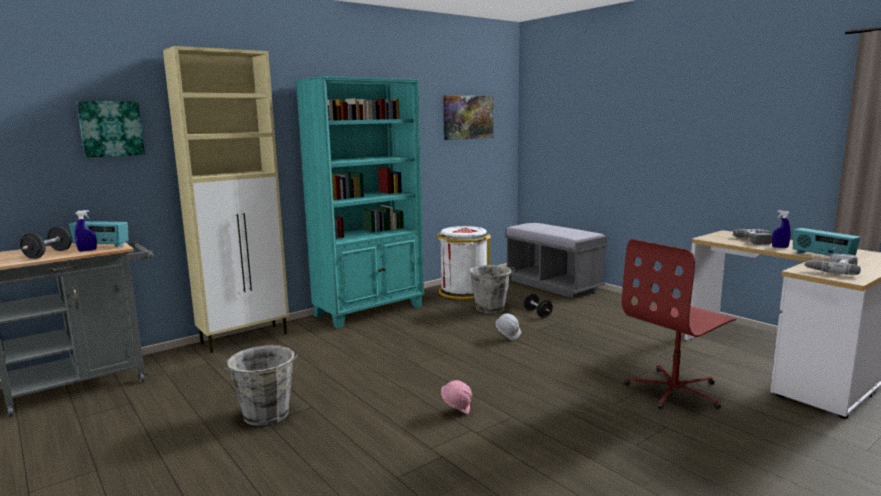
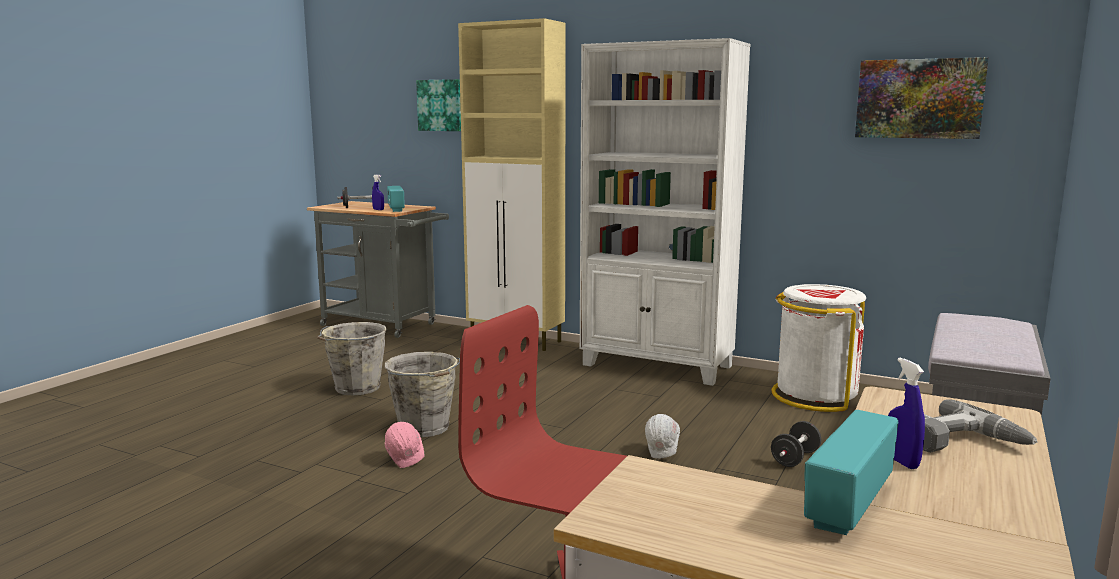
camera: 65 degrees right, 0 degrees up
turquoise bookcase [296,76,424,329] -> white bookcase [580,38,751,386]
grey bucket [469,265,516,313] -> grey bucket moved to [385,352,460,438]
power drill [804,253,861,275] -> none

